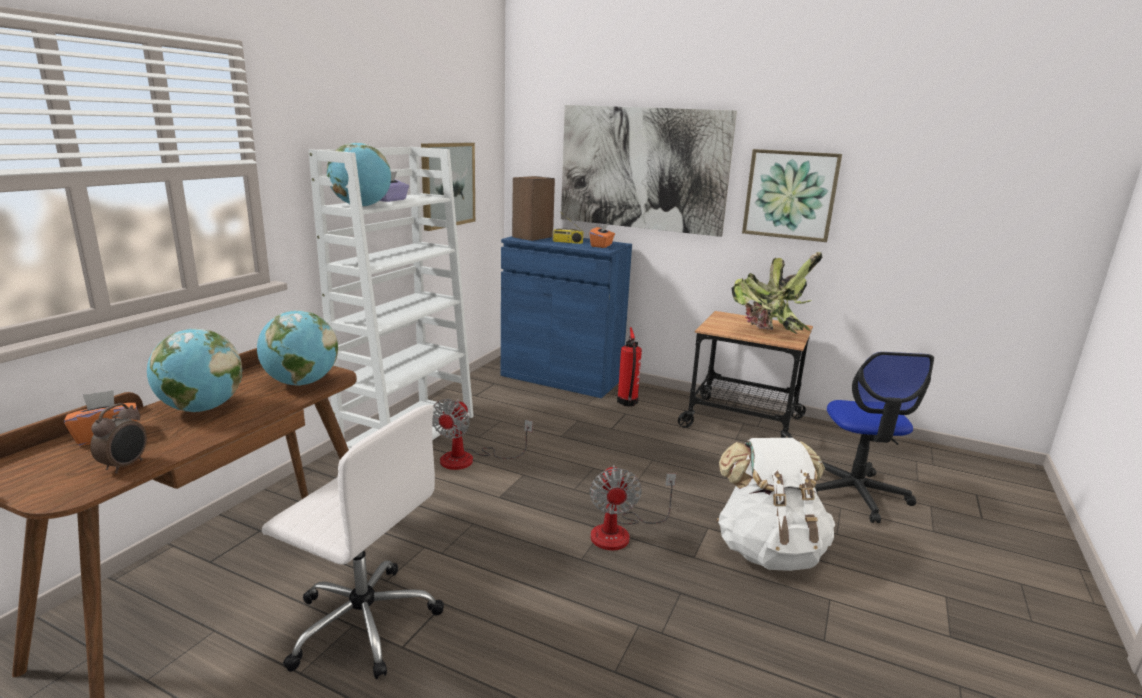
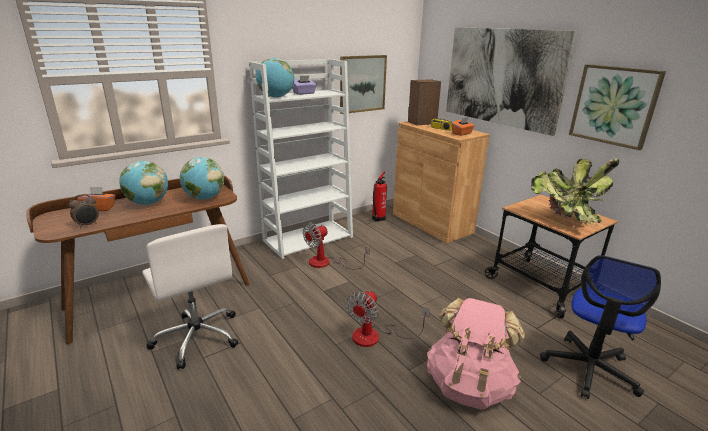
camera: 30 degrees right, 5 degrees up
blue cabinet [501,236,632,398] -> brown cabinet [393,121,490,243]
fire extinguisher [617,327,642,406] -> fire extinguisher moved to [372,171,387,222]
white backpack [717,438,835,571] -> pink backpack [427,298,525,409]

